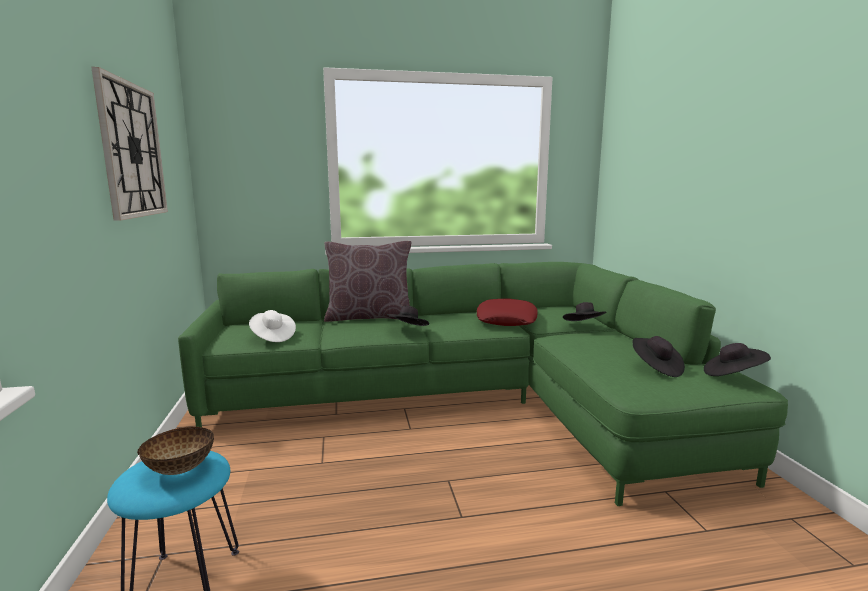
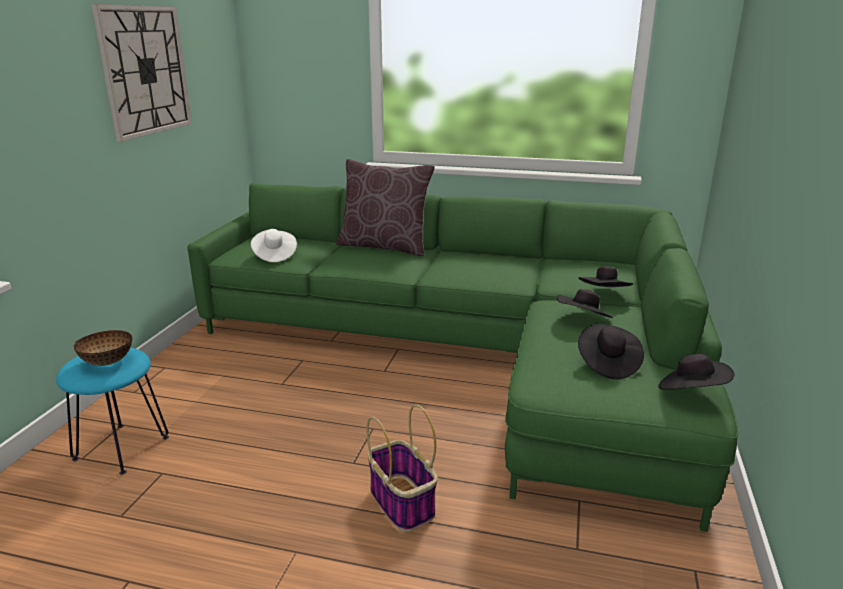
camera: 25 degrees right, 10 degrees up
black hat [387,306,429,326] -> black hat moved to [557,289,613,318]
red pillow [477,298,538,326] -> none
none -> basket [366,404,438,532]

